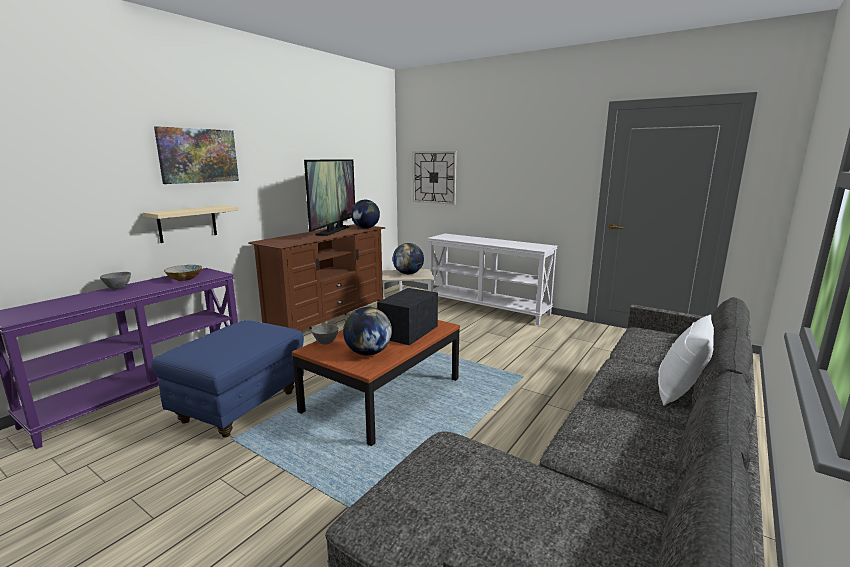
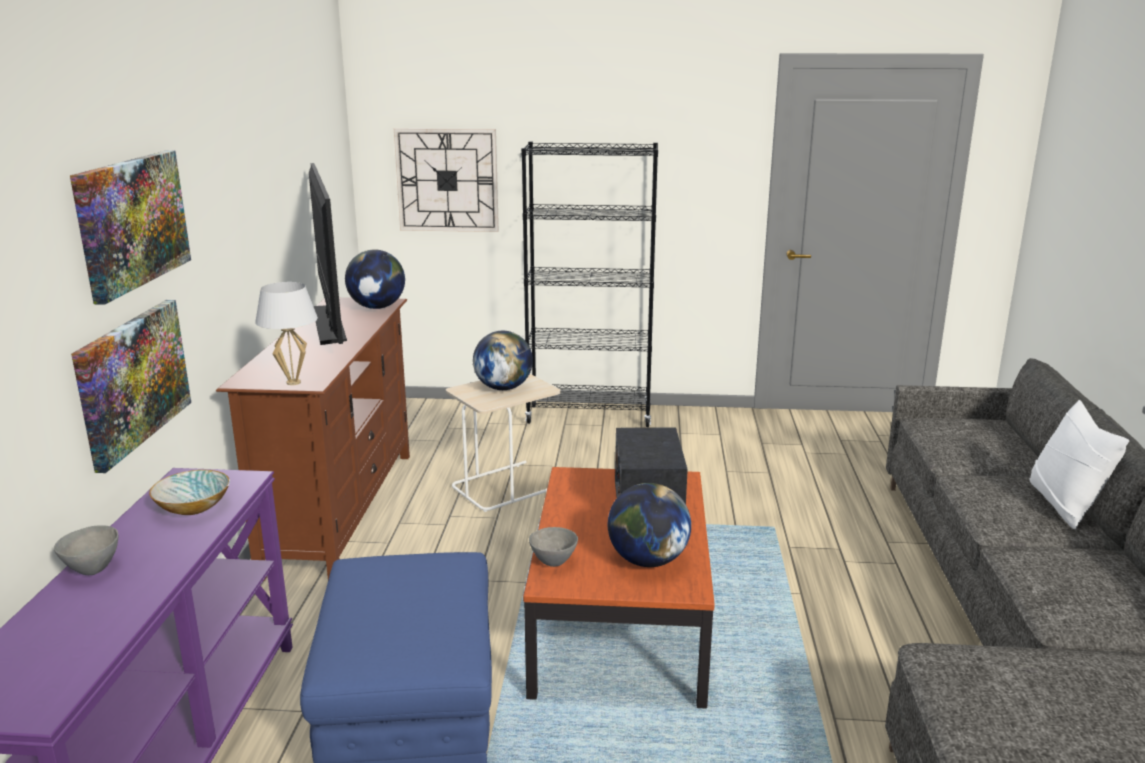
camera: 30 degrees left, 5 degrees up
beige shelf [143,205,239,243] -> picture [71,300,191,473]
white console table [427,234,558,325] -> black bookcase [521,142,658,427]
none -> white table lamp [255,282,318,385]

